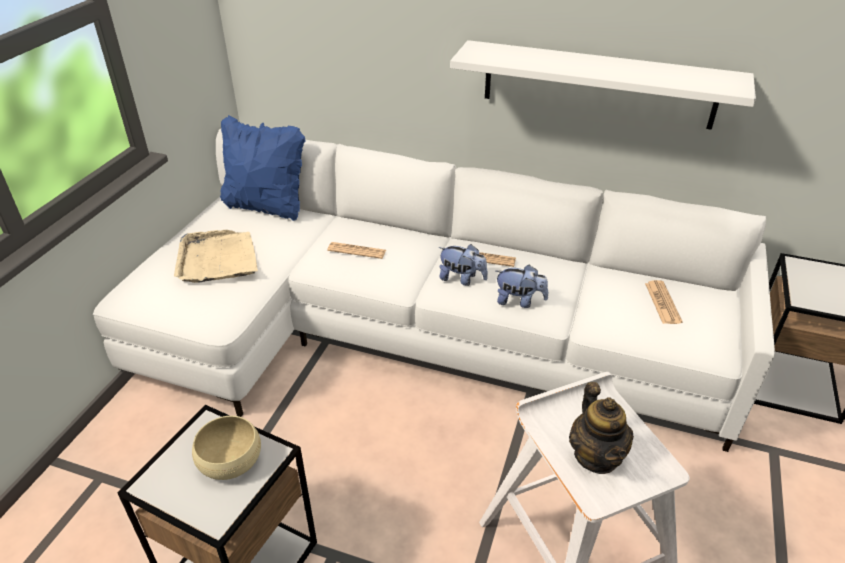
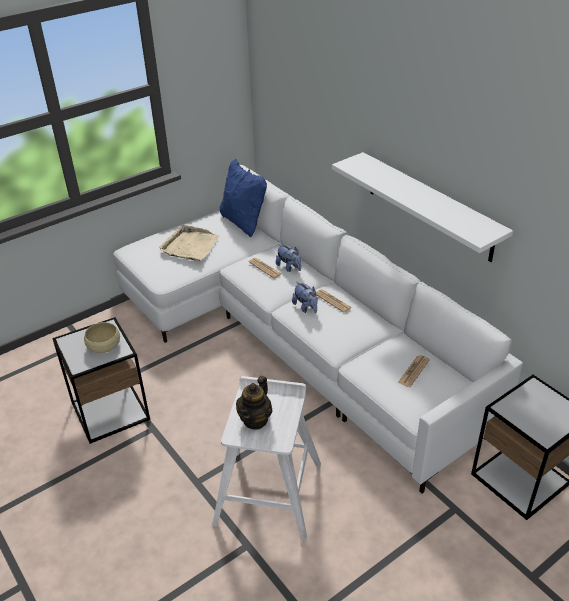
camera: 35 degrees right, 0 degrees up
plush toy [496,265,548,308] -> plush toy moved to [276,244,301,272]

